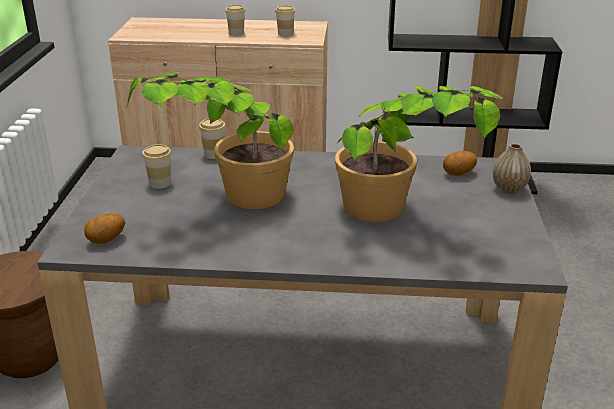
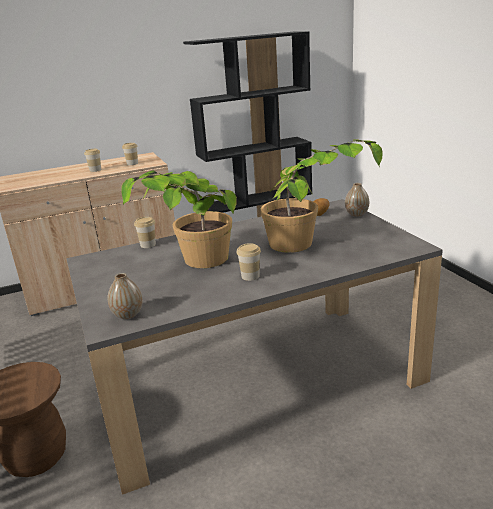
camera: 25 degrees left, 5 degrees down
potato [84,213,125,244] -> vase [108,273,143,319]
cup [142,144,172,189] -> cup moved to [236,243,261,281]

